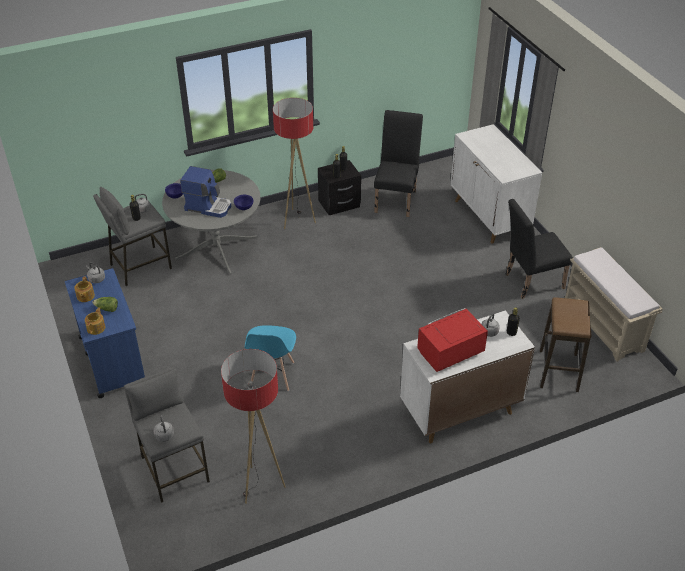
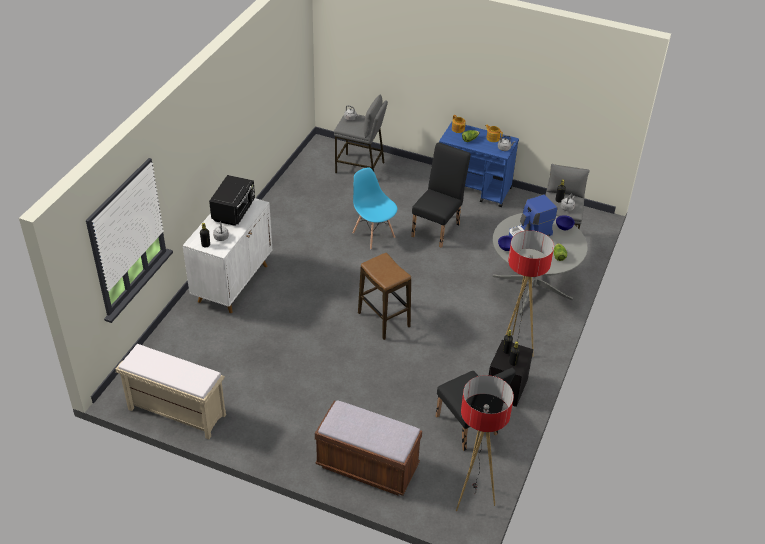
camera: 135 degrees right, 0 degrees up
floor lamp [221,349,286,503] -> floor lamp moved to [456,375,514,511]
red microwave [417,308,488,372] -> black microwave [209,175,255,226]
white cabinet [450,124,542,244] -> brown bench [315,400,422,496]
black chair [506,199,572,299] -> black chair moved to [411,142,471,248]
stool [540,297,591,392] -> stool moved to [358,253,411,340]

